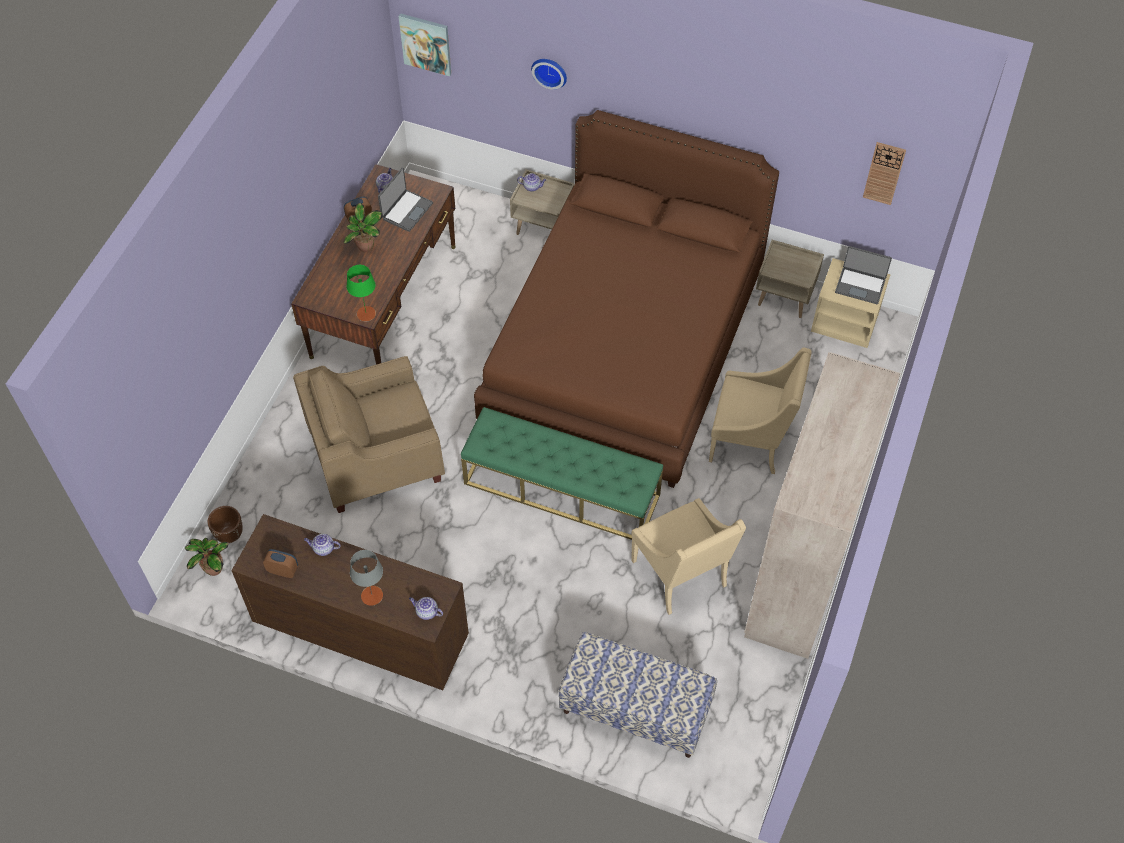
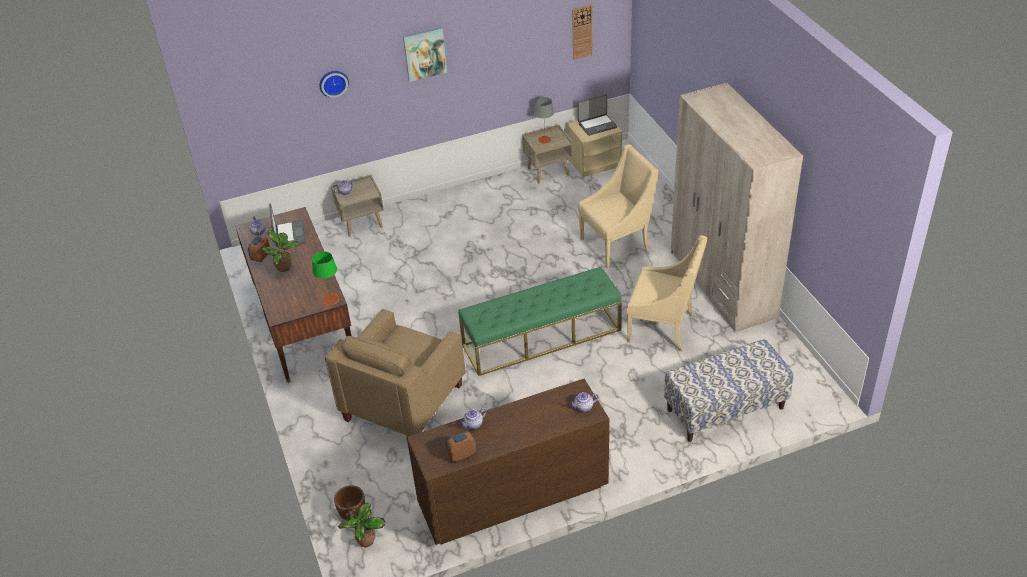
camera: 40 degrees left, 15 degrees down
grey table lamp [350,550,383,606] -> grey table lamp moved to [534,97,554,144]
picture [398,13,451,76] -> picture moved to [403,27,447,82]
brown bed [474,110,779,488] -> none

